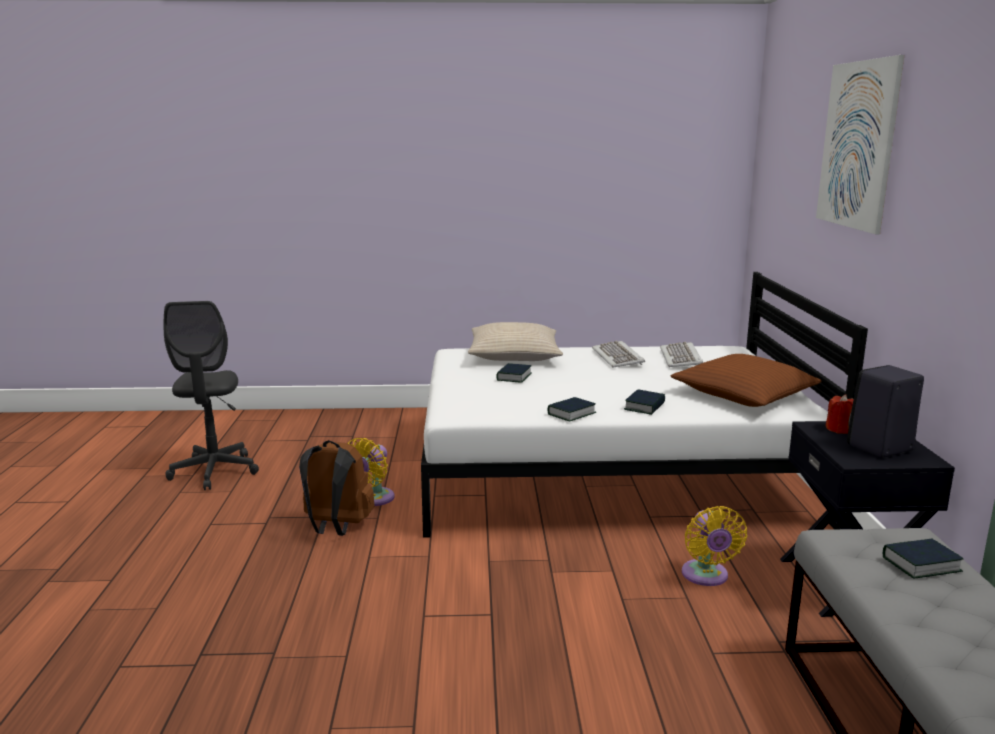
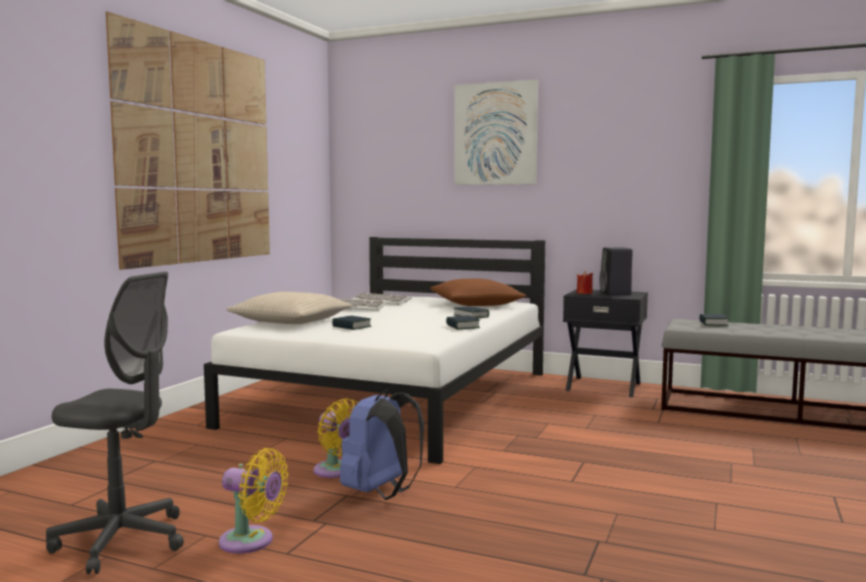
camera: 65 degrees left, 10 degrees down
brown backpack [299,440,375,536] -> blue backpack [340,389,424,500]
yellow fan [682,506,747,586] -> yellow fan moved to [219,448,288,554]
none -> picture [106,12,270,270]

